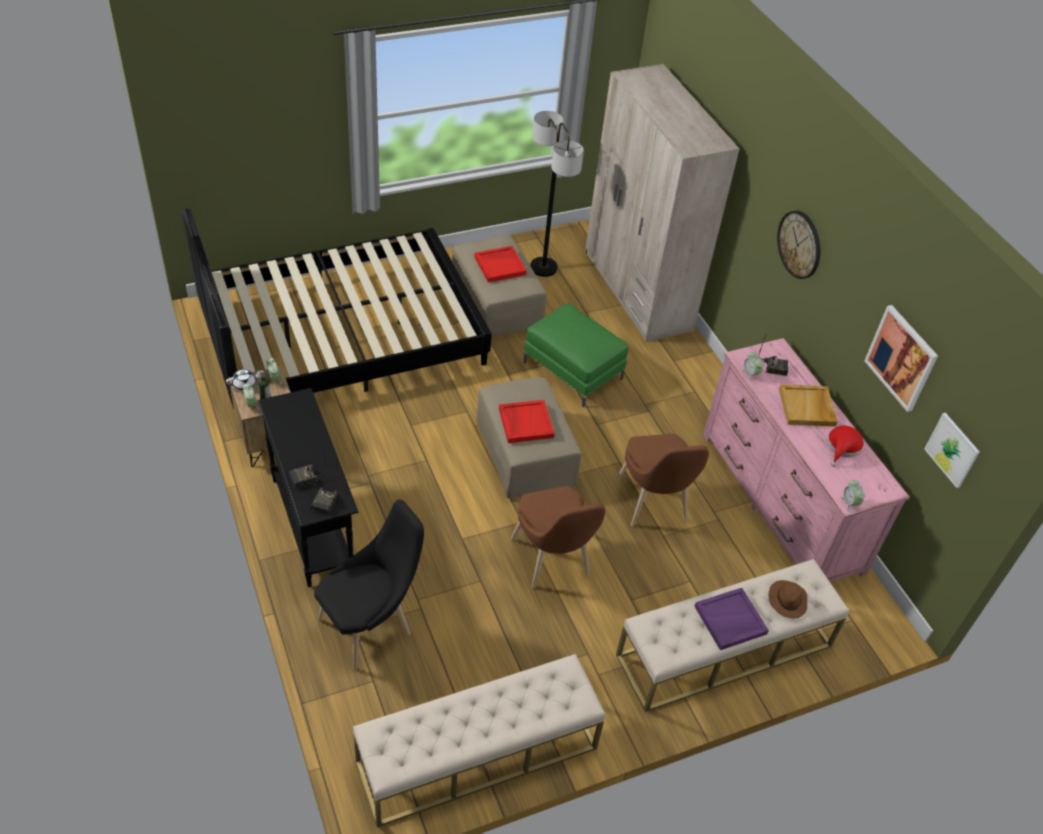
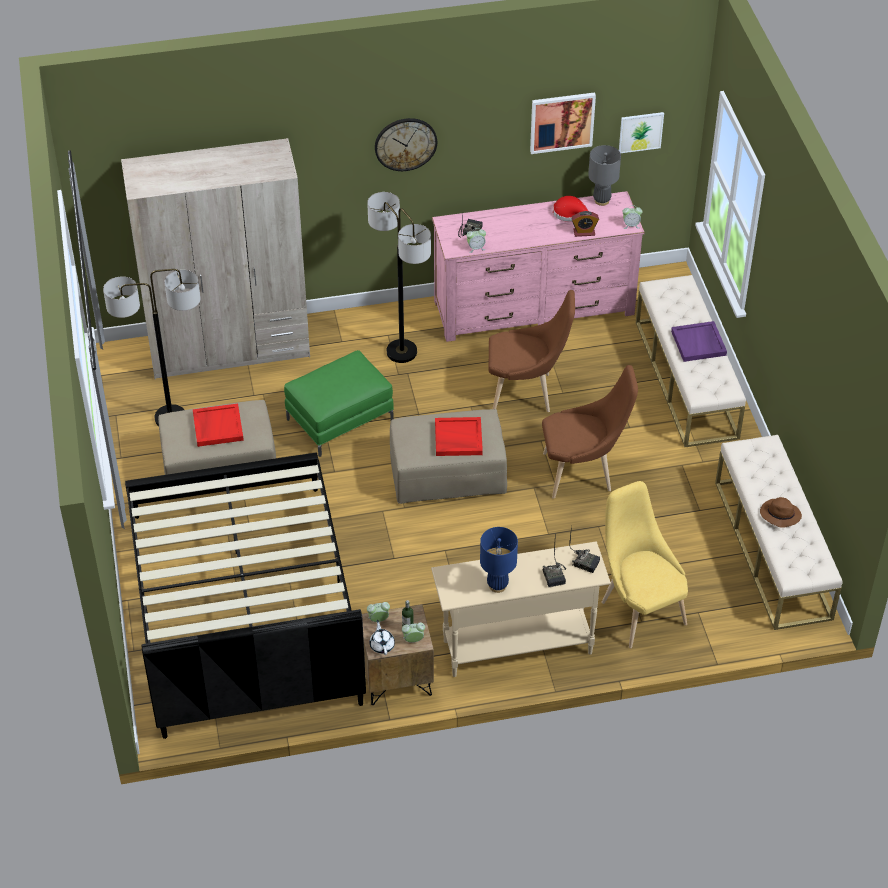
camera: 75 degrees left, 0 degrees up
black console table [258,388,358,587] -> beige console table [431,541,611,677]
black chair [314,499,424,671] -> yellow chair [601,481,688,648]
brown hat [769,580,807,618] -> brown hat moved to [760,497,802,528]
beige tray [779,385,838,426] -> none
none -> floor lamp [367,192,431,363]
none -> blue table lamp [480,527,518,593]
none -> alarm clock [572,211,599,237]
none -> grey table lamp [588,145,621,206]

